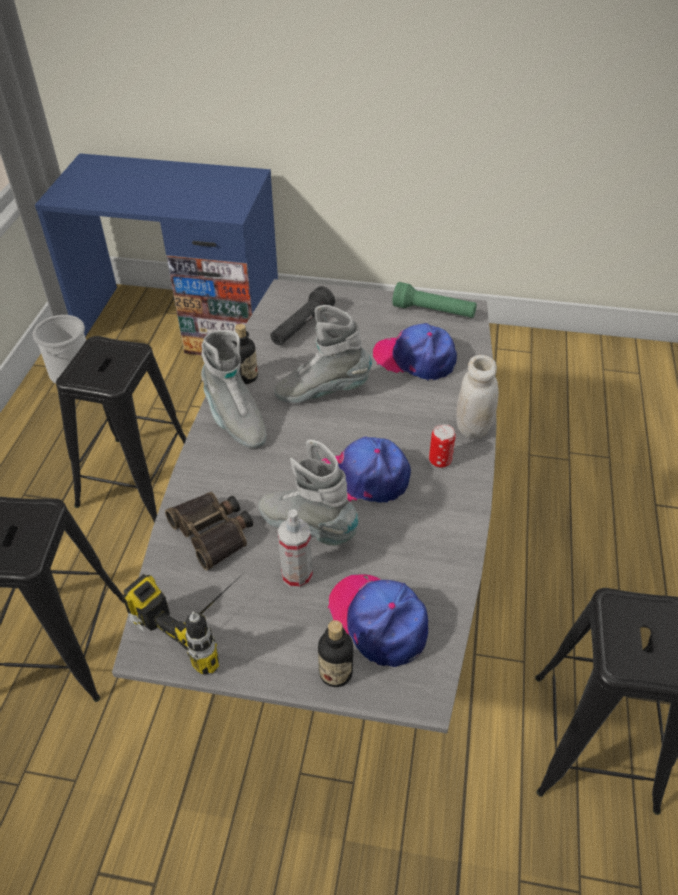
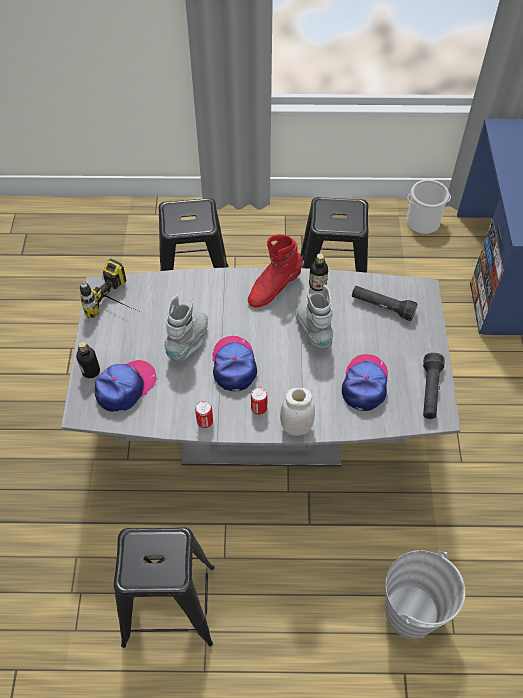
camera: 80 degrees right, 10 degrees up
binoculars [165,492,253,570] -> none
grey boot [201,330,266,448] -> red boot [248,234,303,307]
spray bottle [278,509,313,588] -> none
green flashlight [392,282,477,318] -> black flashlight [423,353,445,419]
none -> can [195,401,213,428]
none -> grey bucket [385,550,466,639]

